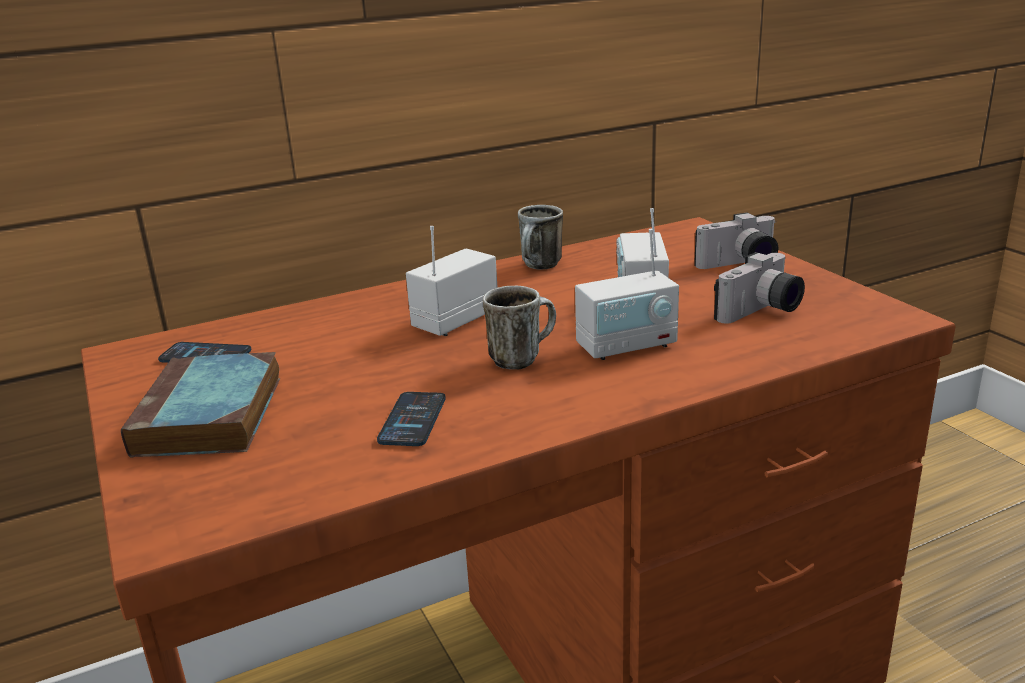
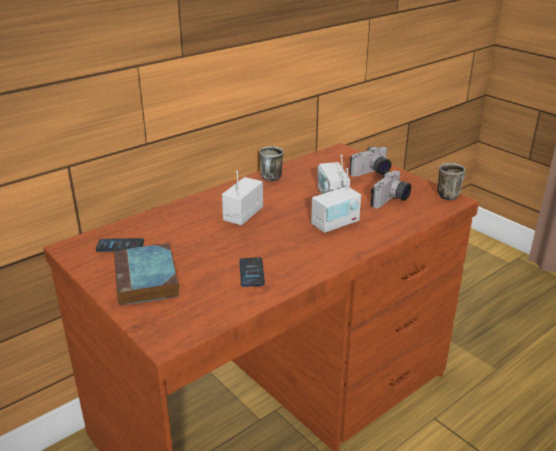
camera: 15 degrees left, 5 degrees up
mug [483,286,556,369] -> mug moved to [437,163,465,200]

